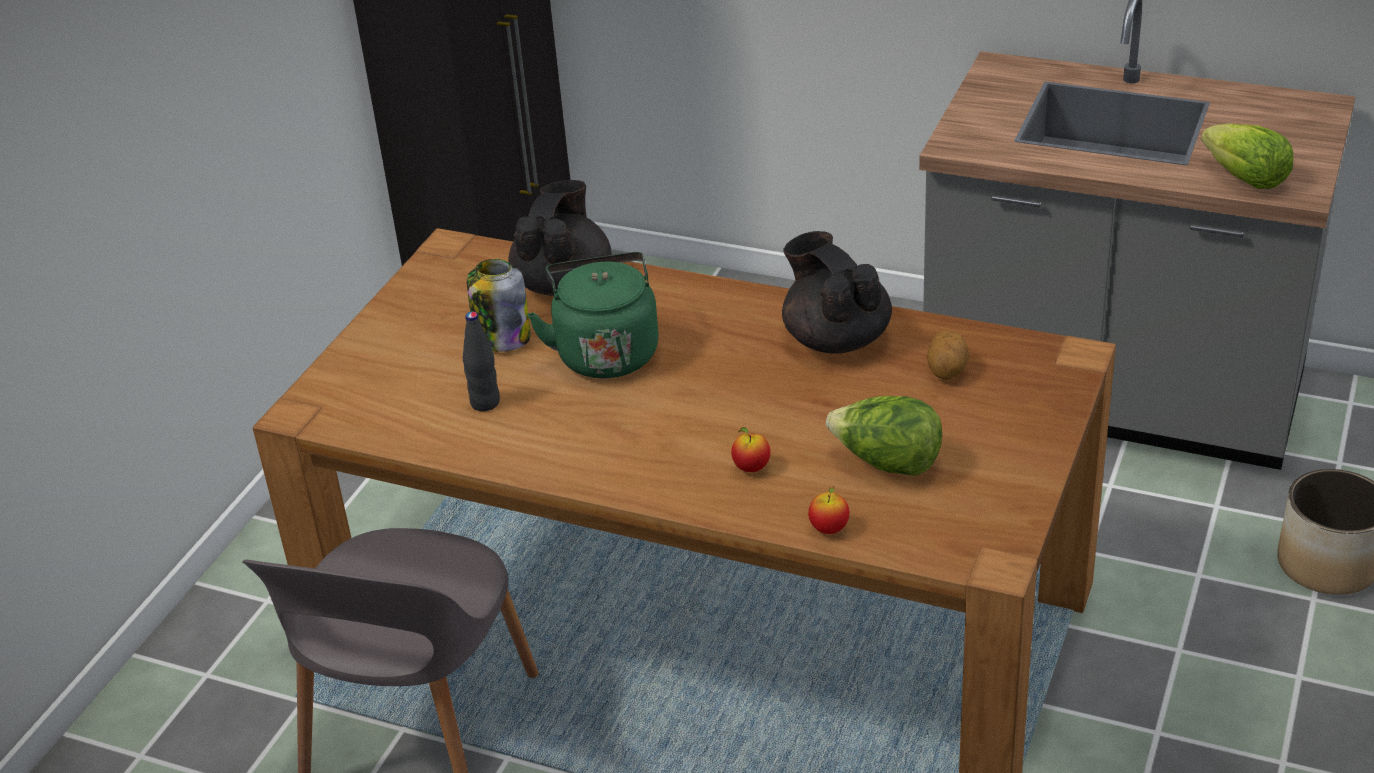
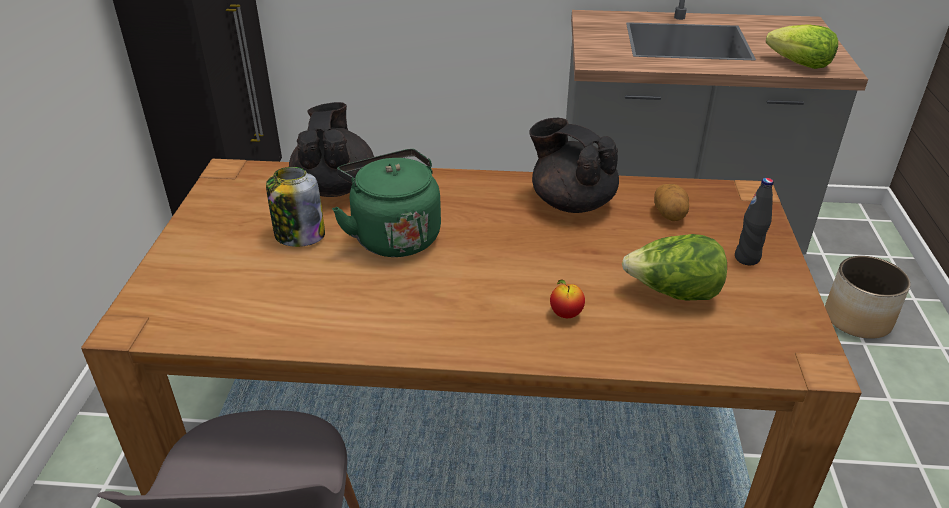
camera: 20 degrees left, 0 degrees up
black bottle [463,312,500,411] -> black bottle moved to [735,178,773,265]
apple [808,487,849,534] -> none

